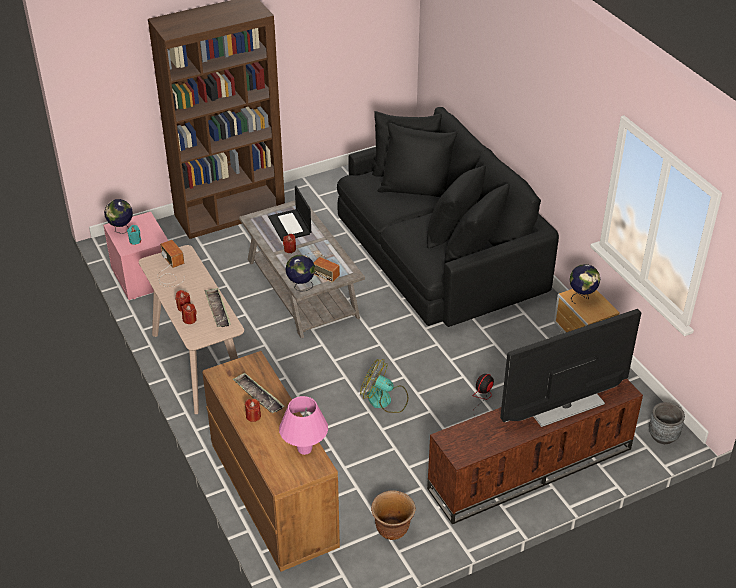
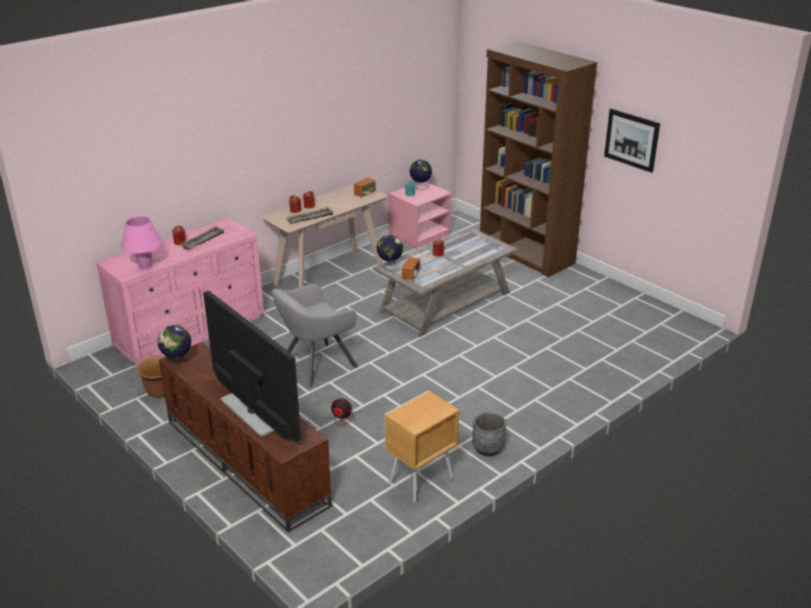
camera: 75 degrees right, 10 degrees down
brown dresser [202,351,340,572] -> pink dresser [96,218,264,366]
laptop [268,186,311,241] -> none
black sofa [337,107,559,327] -> none
fan [360,359,408,413] -> grey armchair [271,284,358,388]
globe [569,264,600,304] -> globe moved to [158,325,191,366]
grey planter [649,402,685,444] -> grey planter moved to [472,412,506,456]
none -> picture [604,109,660,173]

